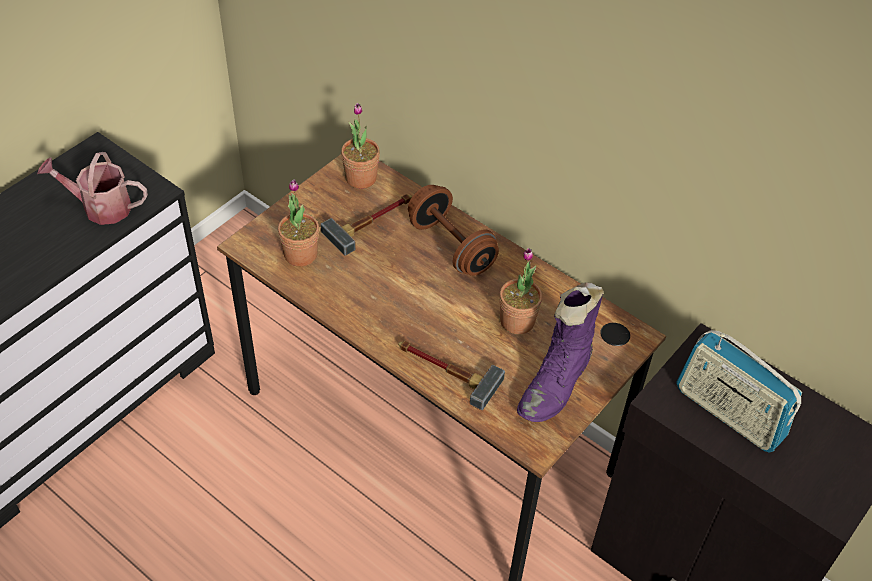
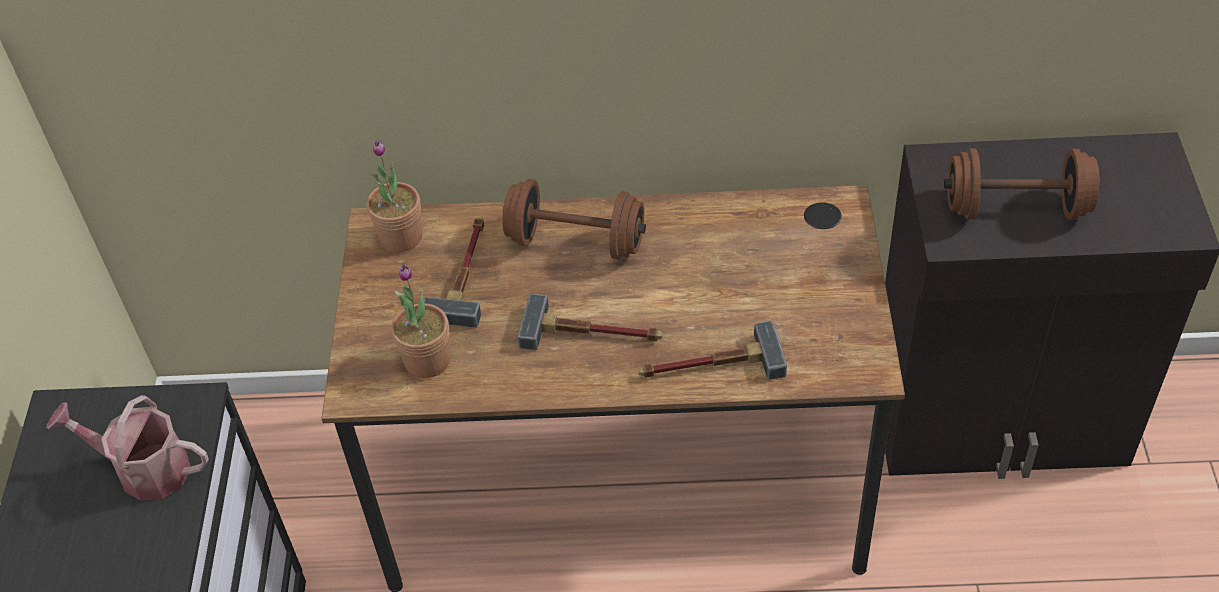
camera: 35 degrees left, 0 degrees up
watering can [37,152,148,225] -> watering can turned 45 degrees clockwise [46,395,209,501]
potted plant [499,248,542,334] -> none
purple boot [517,282,604,422] -> none
radio [677,330,802,453] -> brown dumbbell [944,148,1101,220]
none -> hammer [517,293,663,350]

